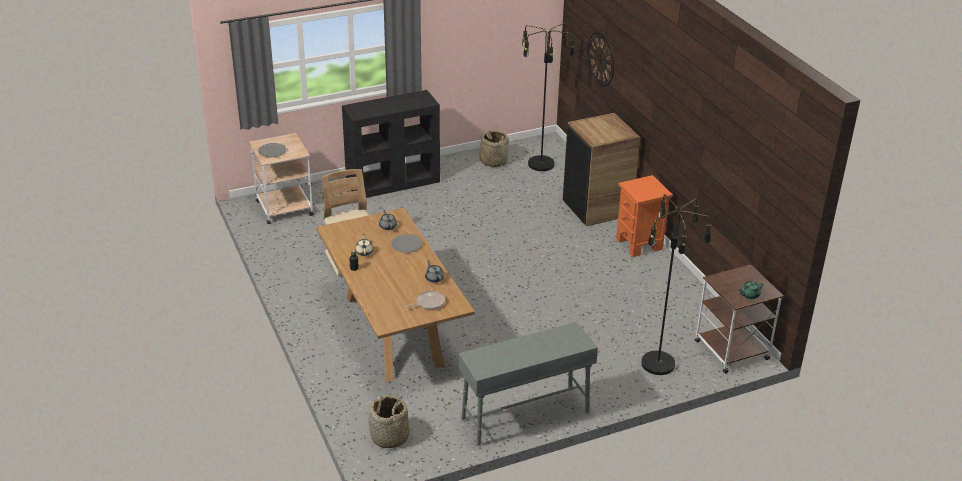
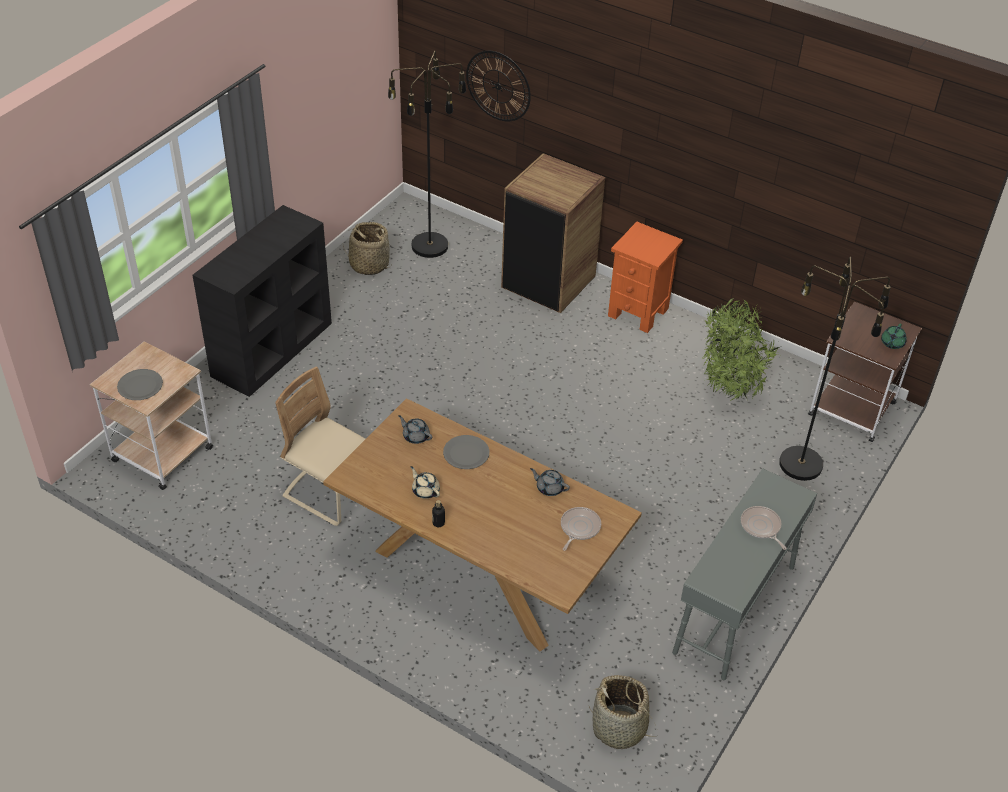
camera: 35 degrees left, 10 degrees up
none -> potted plant [703,298,779,402]
none -> frying pan [741,506,787,550]

